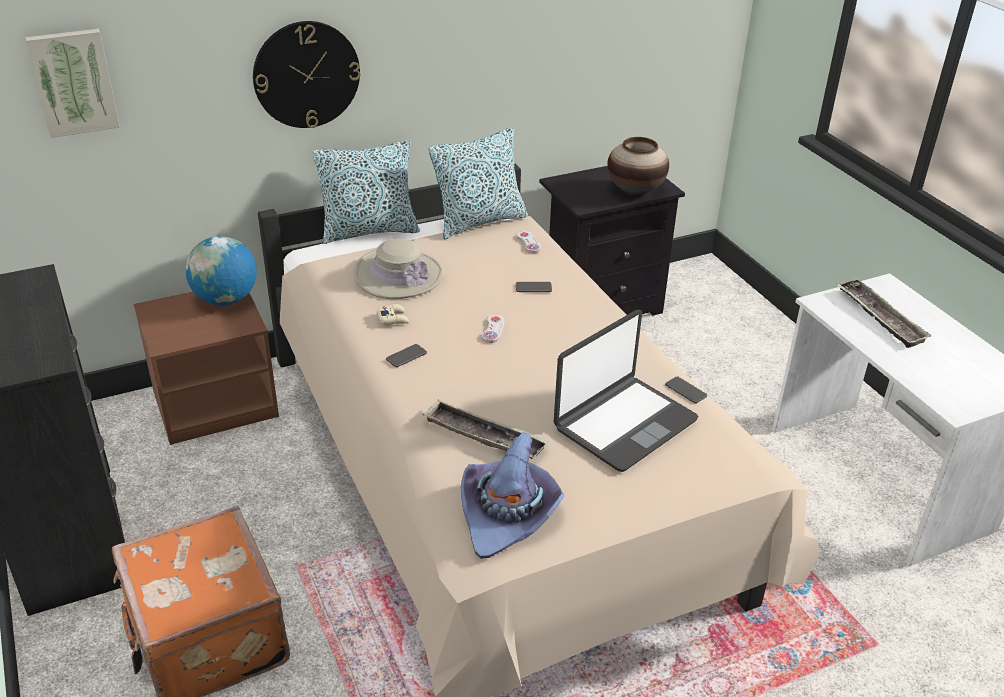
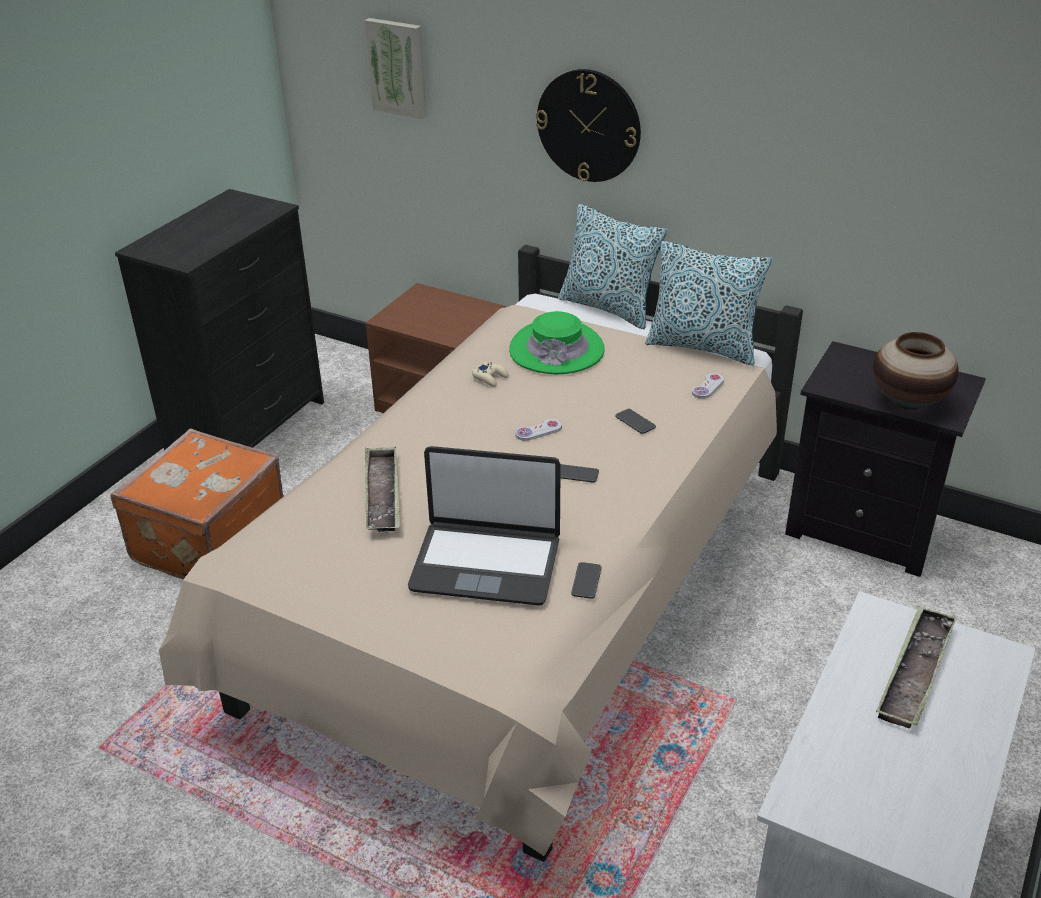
camera: 55 degrees right, 0 degrees up
globe [186,236,257,305] -> none
beige hat [354,239,444,299] -> green hat [509,311,605,374]
phone [386,344,427,367] -> phone moved to [560,464,599,483]
purple hat [461,432,564,558] -> none

